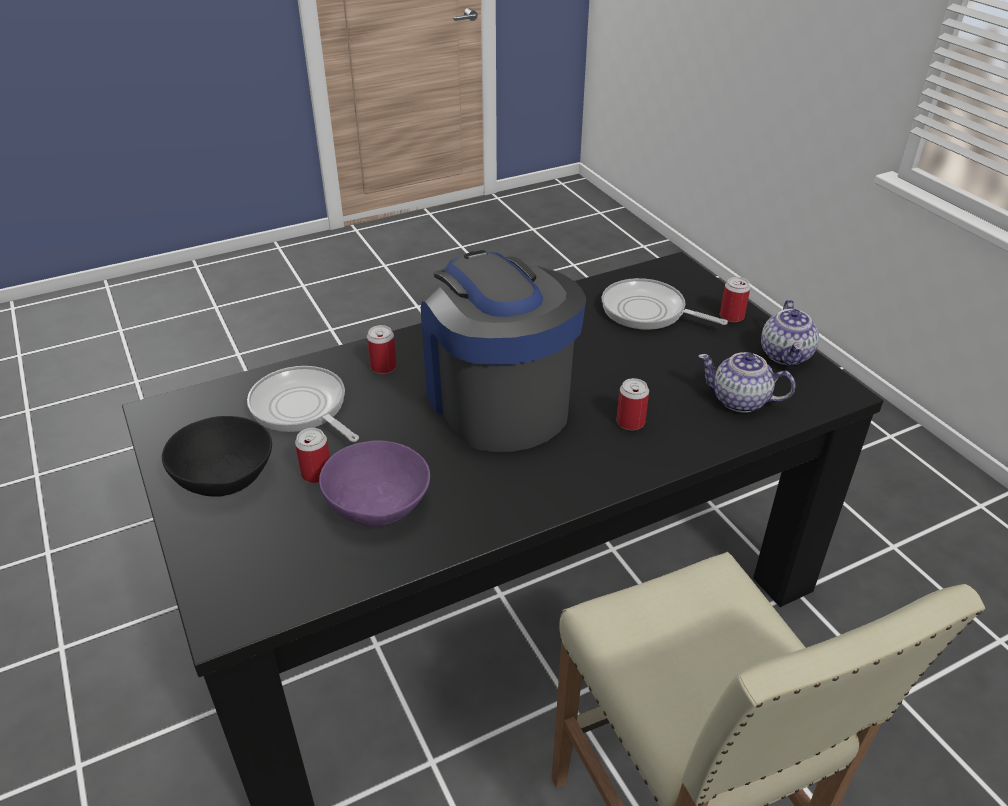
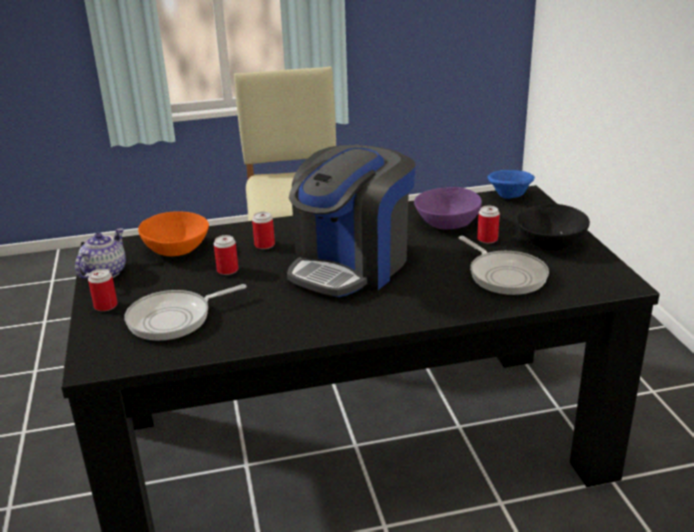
camera: 165 degrees left, 10 degrees down
can [367,325,397,374] -> can moved to [214,235,238,275]
coffee machine [421,250,586,452] -> coffee machine turned 45 degrees clockwise [287,145,416,297]
frying pan [602,278,728,330] -> frying pan turned 105 degrees clockwise [124,284,246,341]
teapot [698,352,795,413] -> orange bowl [138,211,209,256]
none -> blue bowl [487,170,535,199]

